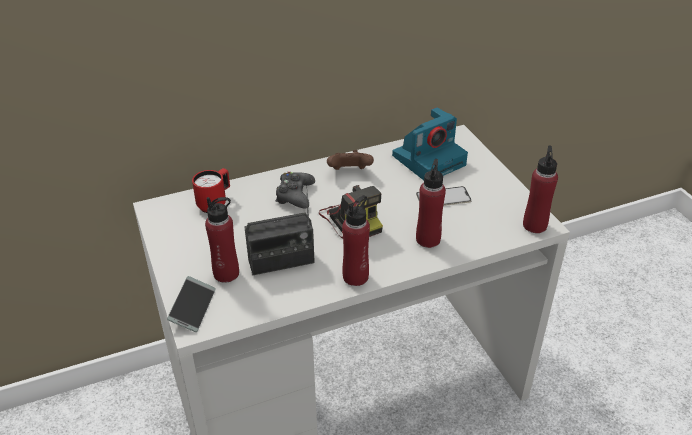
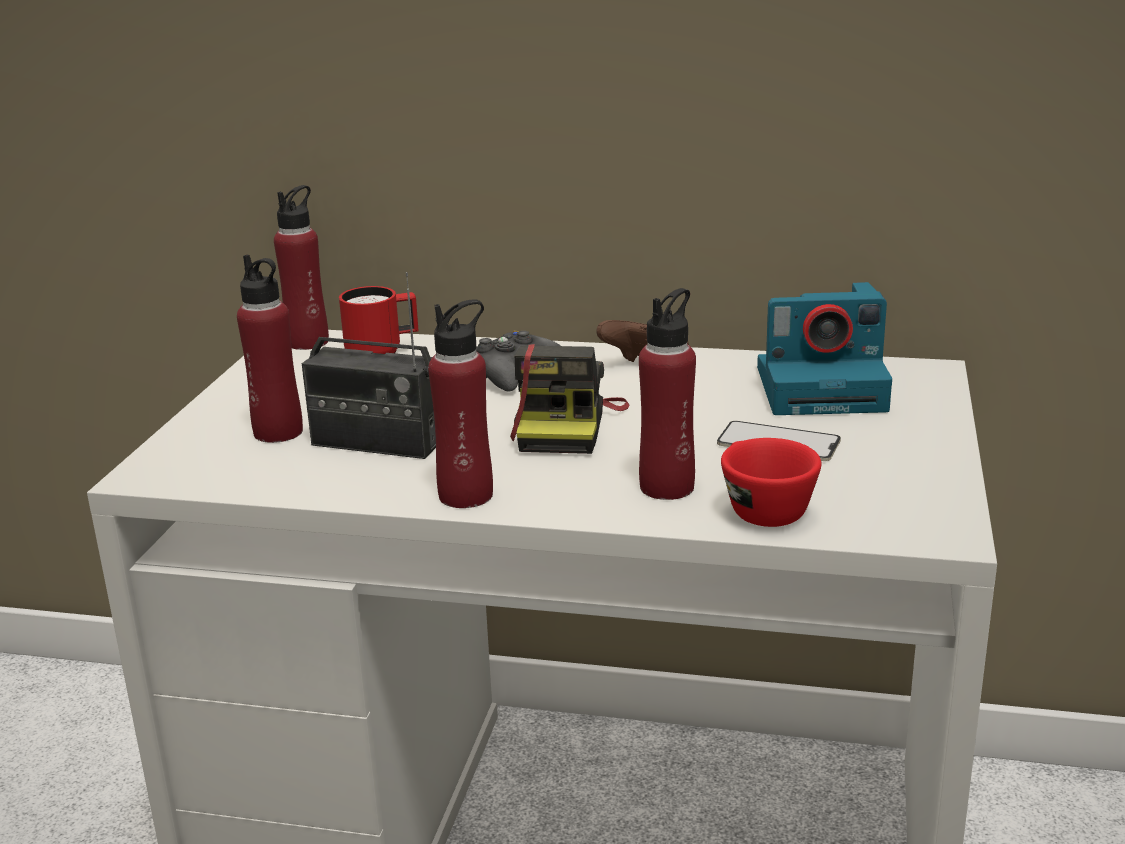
camera: 35 degrees right, 15 degrees down
phone [167,276,216,332] -> none
red bottle [523,145,558,233] -> red bottle moved to [274,185,329,350]
none -> red cup [721,438,821,527]

